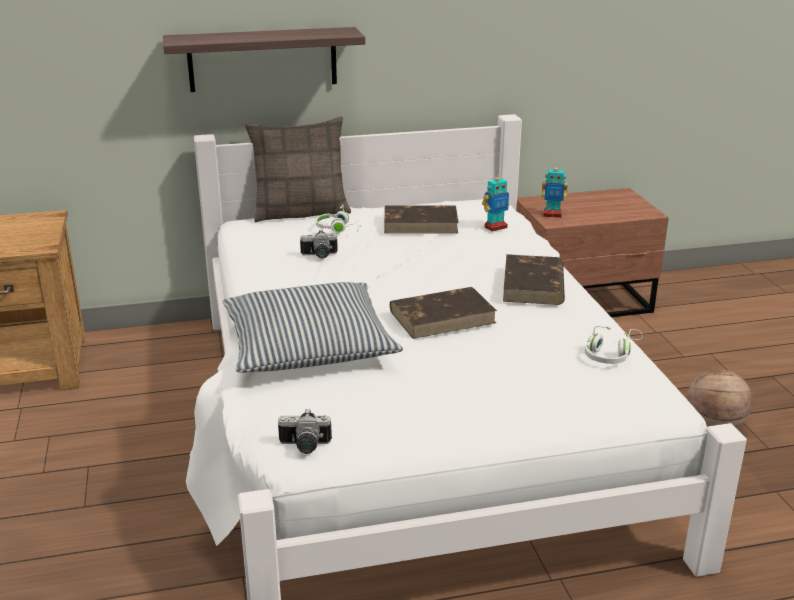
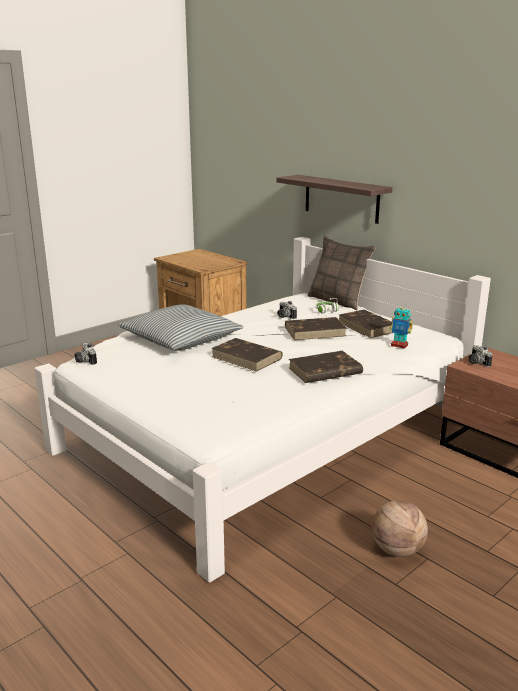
camera: 60 degrees right, 5 degrees down
toy robot [541,163,568,218] -> camera [469,345,493,367]
white headphones [585,326,642,364] -> none
none -> brown book [285,317,346,340]

